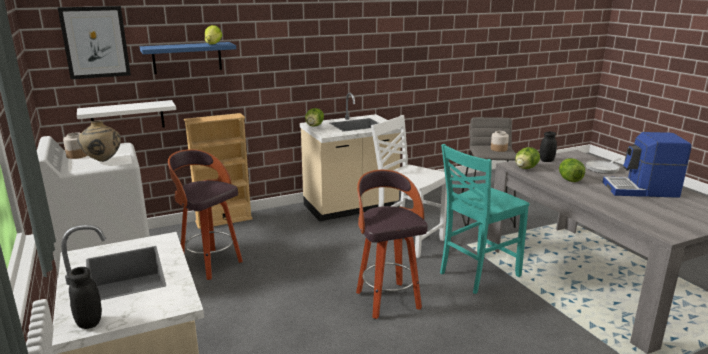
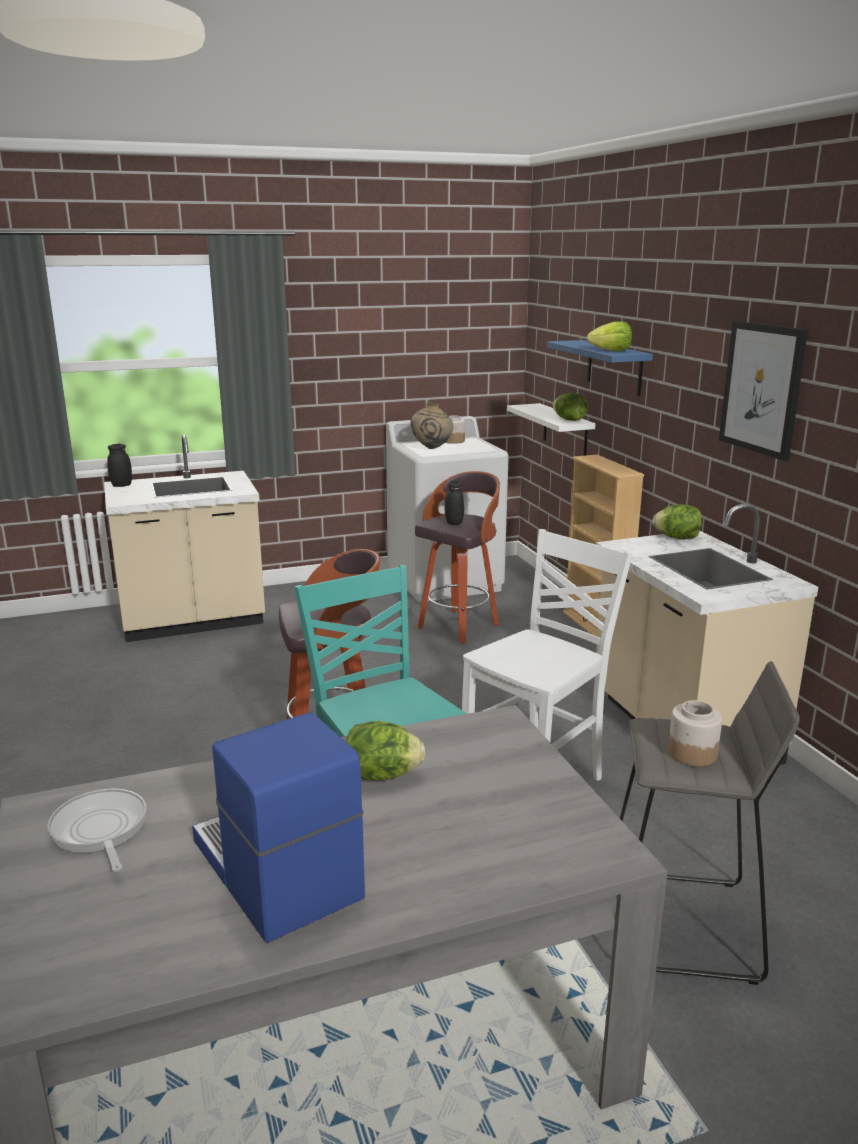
camera: 95 degrees right, 0 degrees up
picture [58,6,131,79] -> picture moved to [719,321,808,461]
lettuce [515,147,540,169] -> lettuce moved to [553,393,588,421]
black jar [540,132,557,162] -> black jar moved to [444,481,464,525]
frying pan [586,158,622,174] -> frying pan moved to [48,789,147,872]
coffee machine [603,132,691,198] -> coffee machine turned 45 degrees counterclockwise [192,713,365,943]

